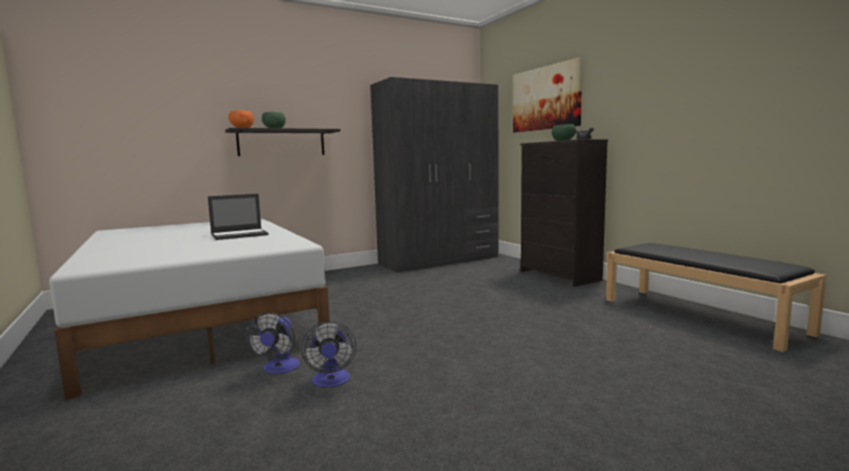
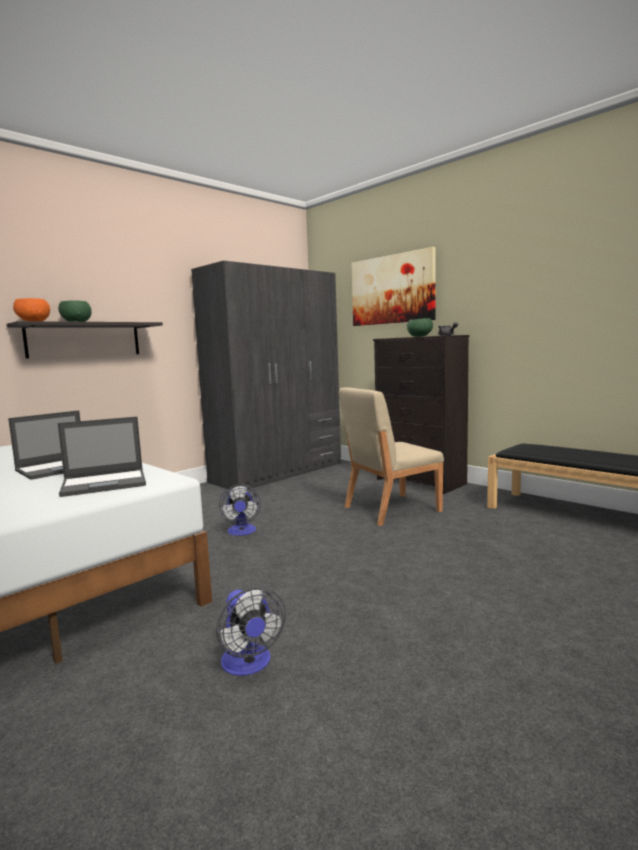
camera: 15 degrees left, 0 degrees up
fan [246,313,300,374] -> fan moved to [219,485,261,536]
none -> laptop [57,417,146,497]
none -> beige chair [339,387,444,526]

